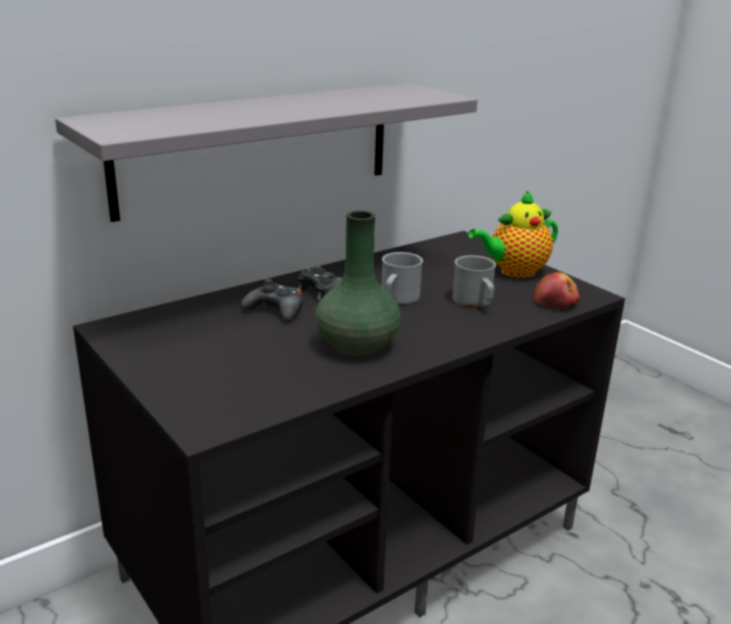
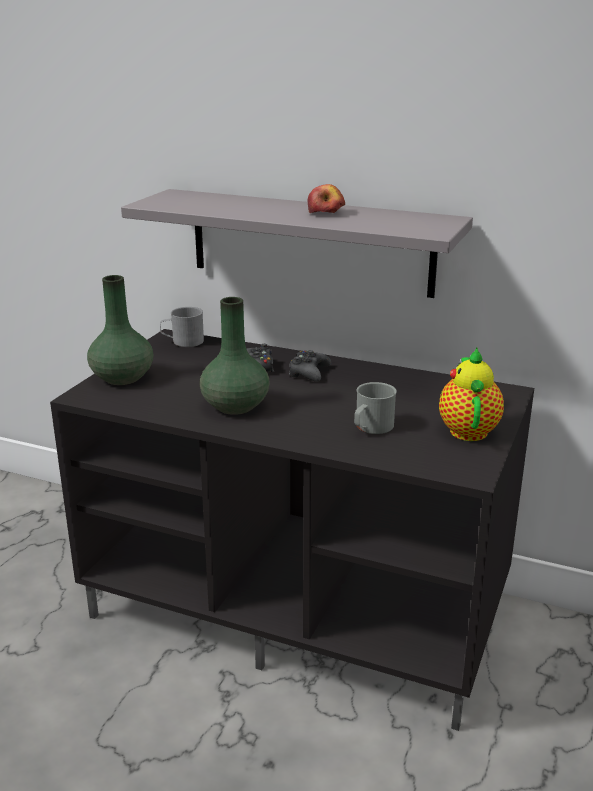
camera: 60 degrees right, 0 degrees up
grey mug [382,252,423,304] -> grey mug moved to [160,307,204,347]
teapot [468,190,558,278] -> teapot turned 60 degrees clockwise [439,348,504,441]
apple [533,272,579,309] -> apple moved to [308,184,345,213]
none -> green vase [87,275,153,385]

